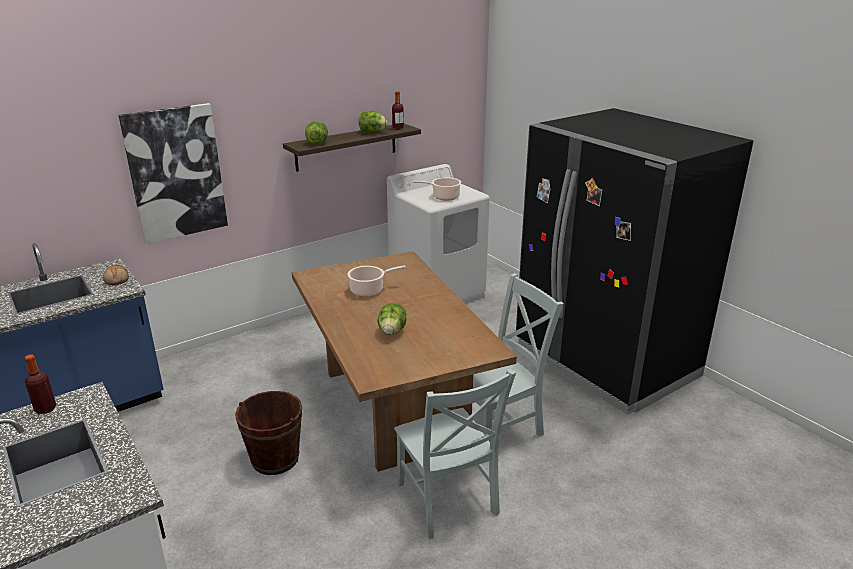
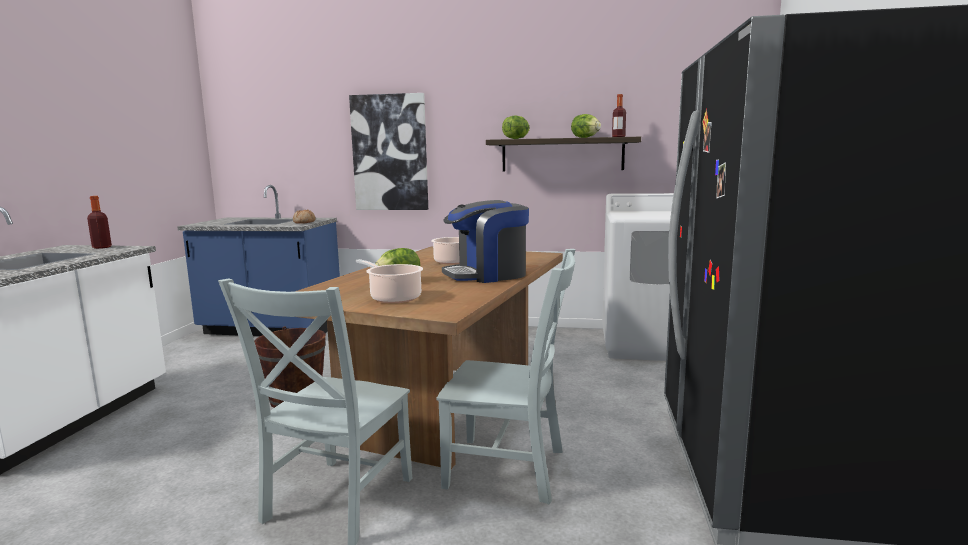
camera: 45 degrees right, 15 degrees down
cooking pot [413,177,461,200] -> cooking pot moved to [356,259,423,303]
none -> coffee machine [442,200,529,283]

